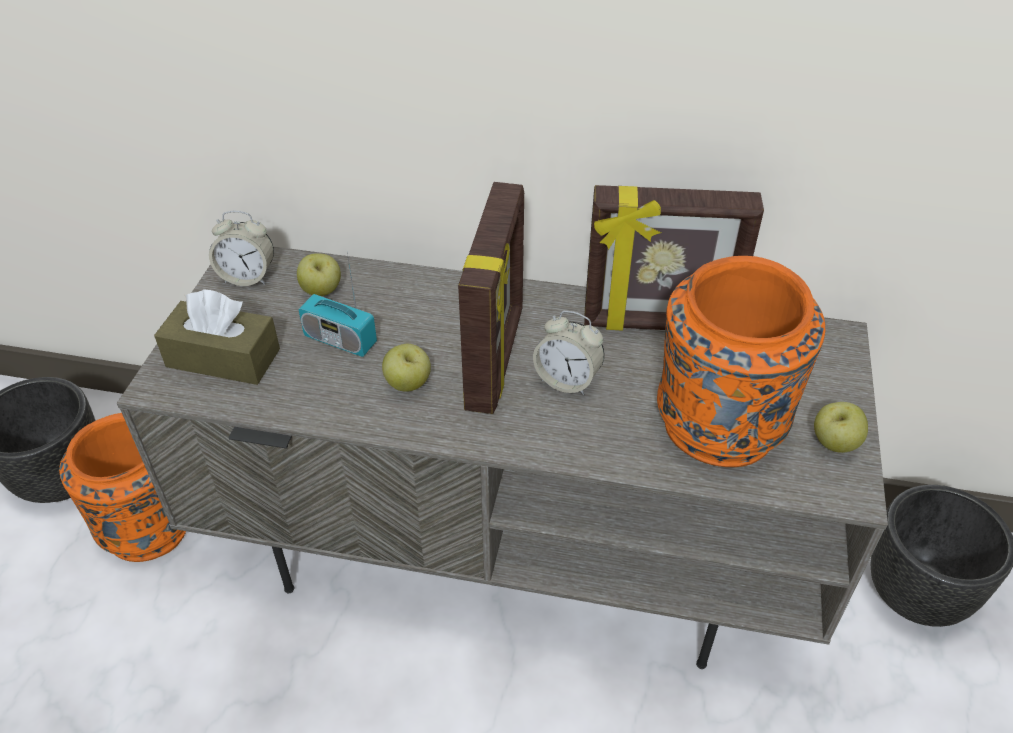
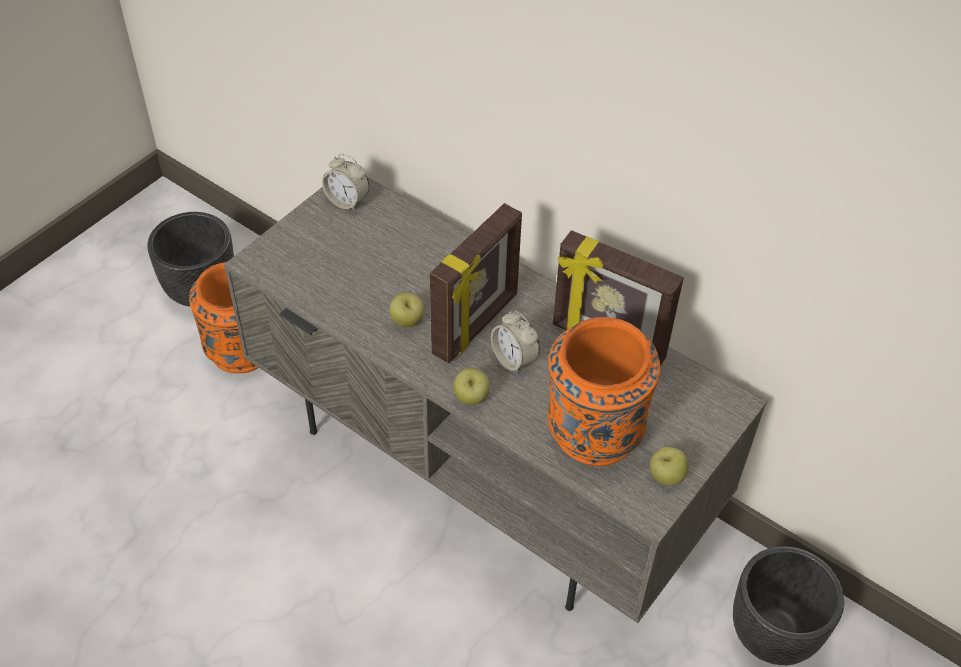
camera: 25 degrees right, 5 degrees up
brown tissue box [154,289,280,385] -> none
apple [297,253,341,296] -> apple moved to [453,368,490,405]
radio [299,251,377,357] -> none

